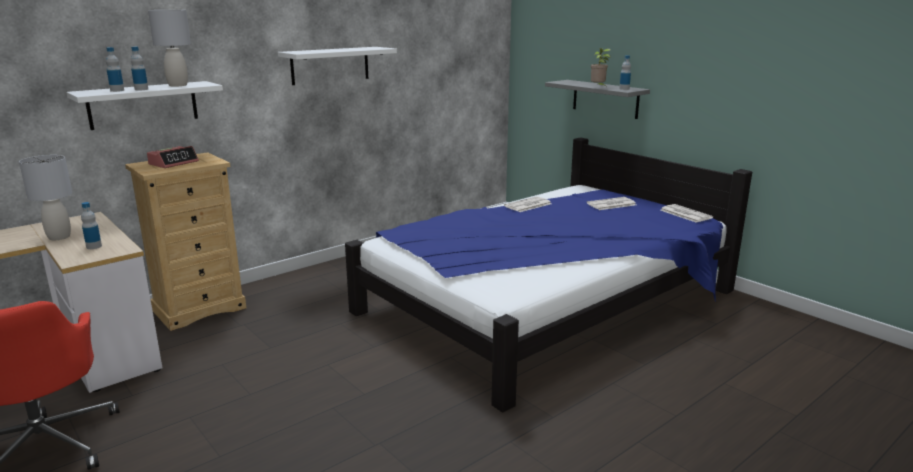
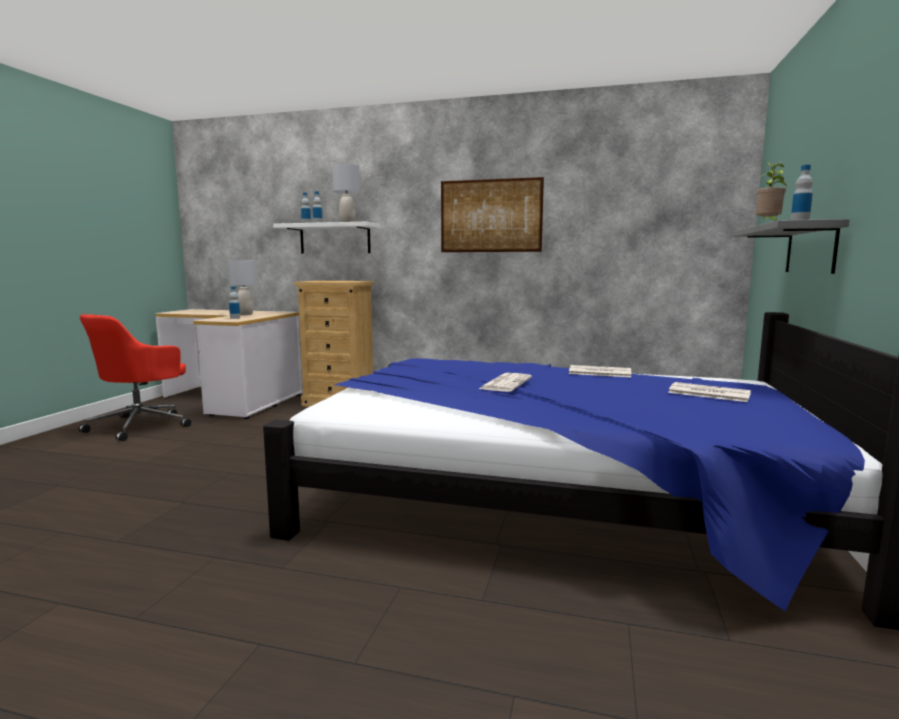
camera: 55 degrees right, 10 degrees down
alarm clock [147,146,199,168] -> none
white shelf [278,47,397,85] -> picture [441,177,544,252]
newspaper [661,204,713,223] -> newspaper moved to [479,373,532,392]

